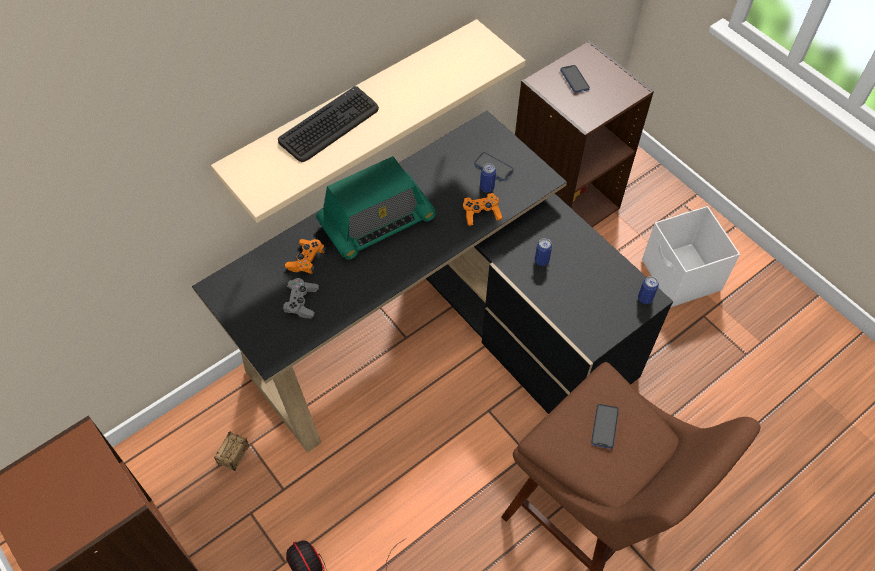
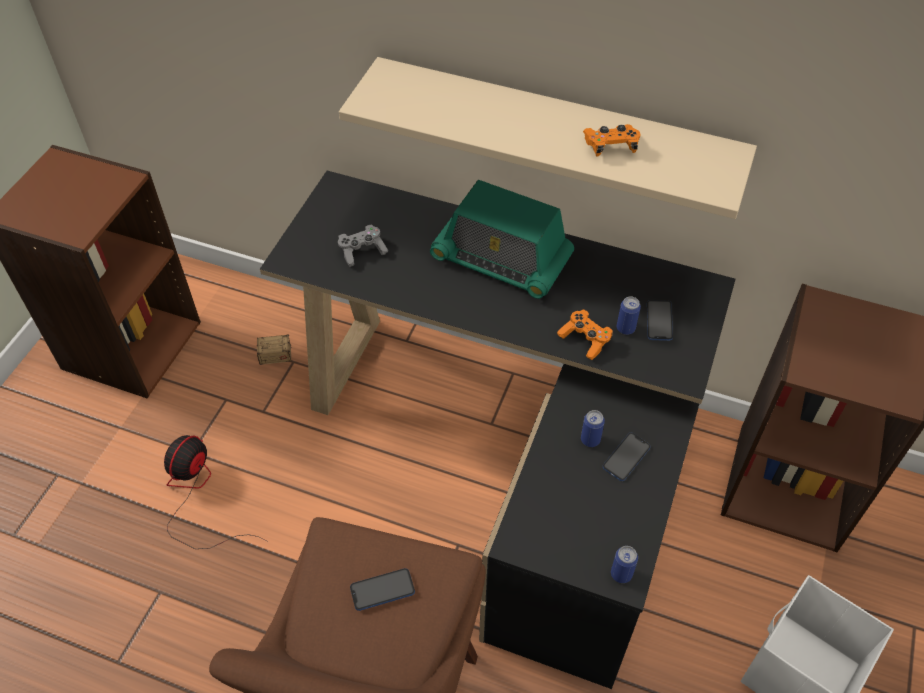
camera: 60 degrees right, 5 degrees down
keyboard [278,86,379,162] -> none
orange game controller [285,239,326,274] -> orange game controller moved to [583,124,641,156]
phone [560,65,590,93] -> phone moved to [603,433,650,481]

